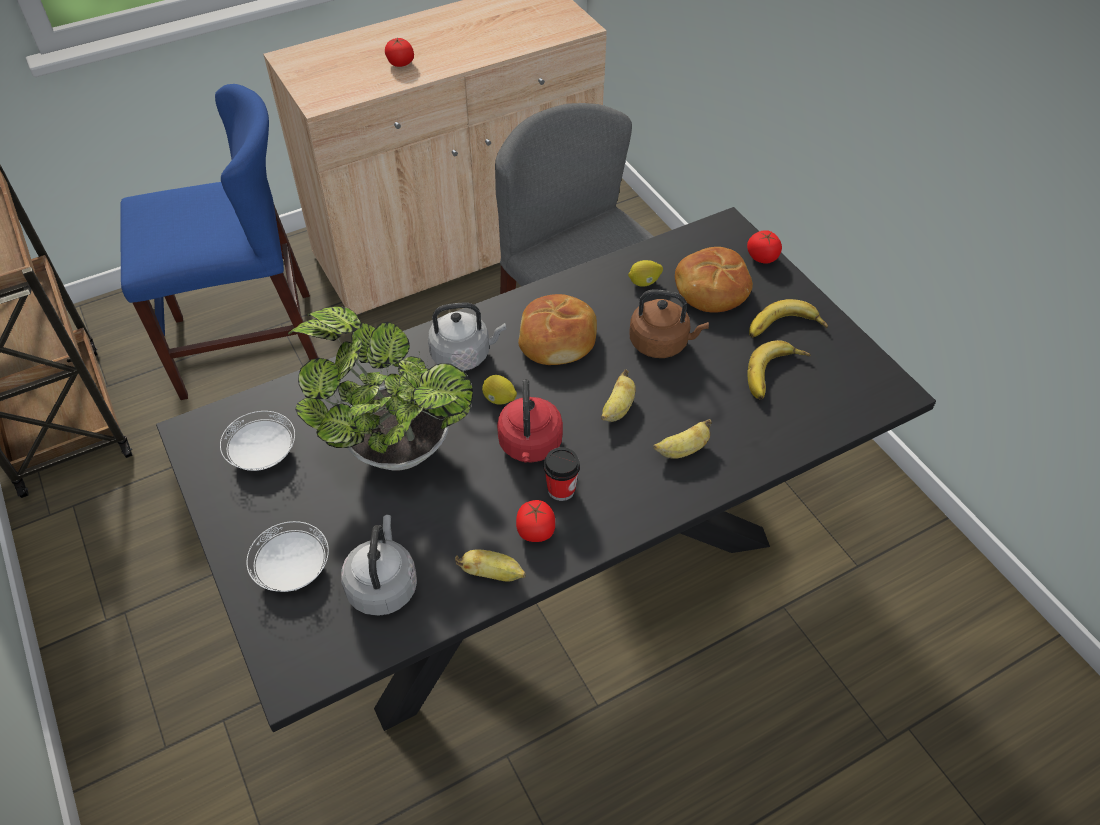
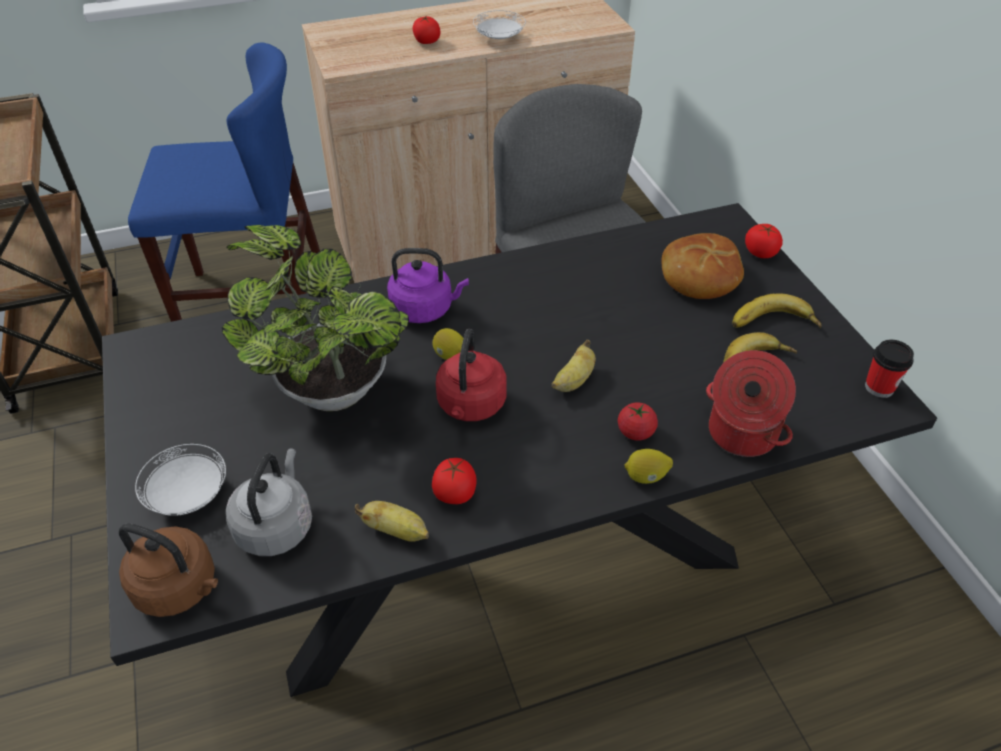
camera: 10 degrees right, 5 degrees down
white plate [220,411,295,471] -> white plate moved to [473,10,526,39]
grey kettle [428,303,506,371] -> purple kettle [387,248,469,323]
bread [518,294,597,365] -> none
cup [544,447,580,501] -> cup moved to [865,340,914,398]
lemon [628,260,663,287] -> lemon moved to [624,449,673,484]
brown kettle [629,289,709,358] -> brown kettle moved to [119,523,218,617]
banana [654,419,712,459] -> tomato [618,402,658,441]
none -> cooking pot [706,350,796,457]

